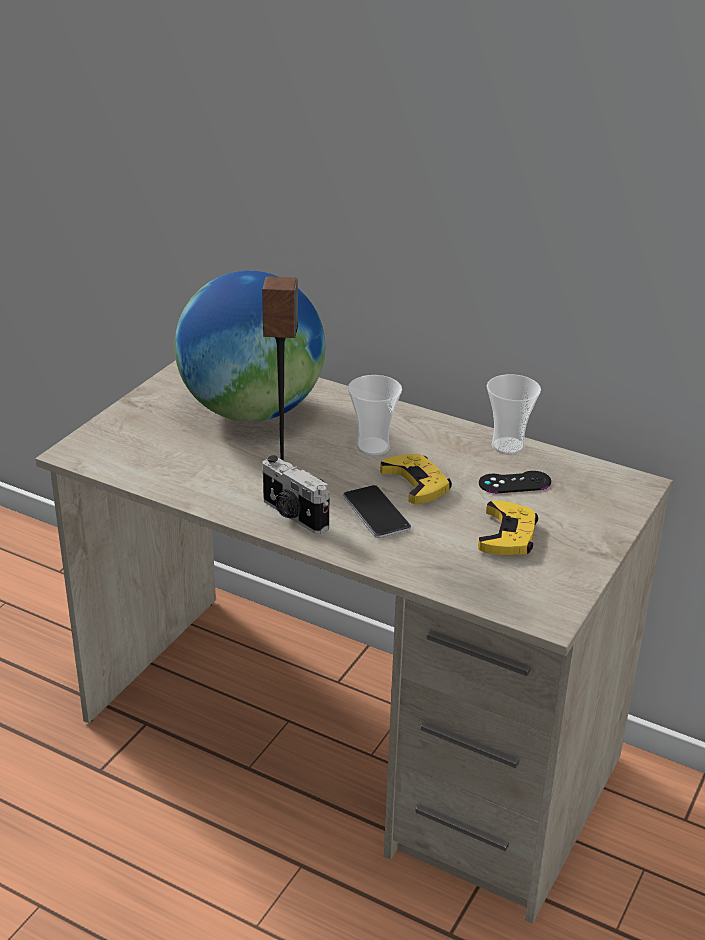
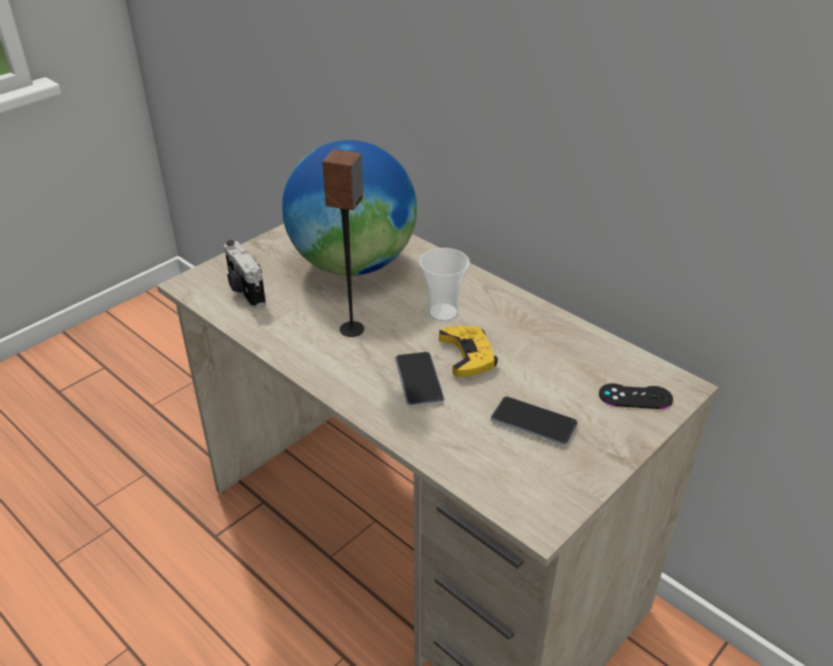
camera: 15 degrees right, 5 degrees up
camera [262,455,329,534] -> camera moved to [224,240,266,308]
yellow game controller [478,501,538,555] -> phone [491,396,578,446]
black game controller [479,471,551,493] -> black game controller moved to [599,383,673,409]
cup [487,374,541,455] -> none

